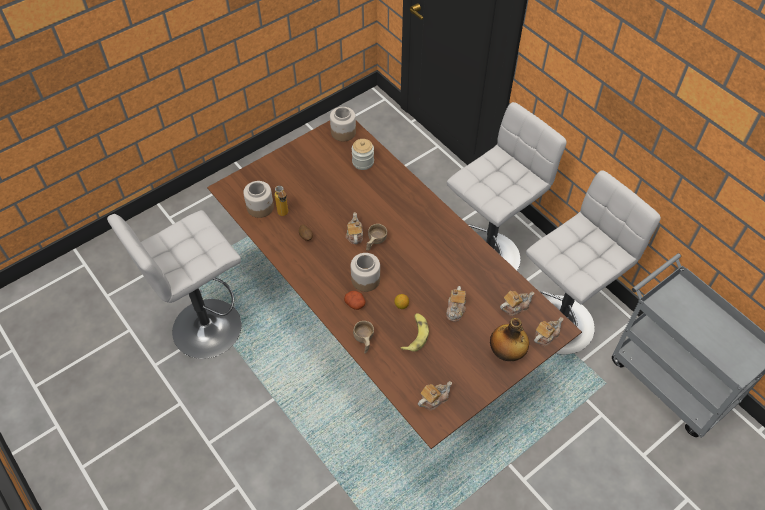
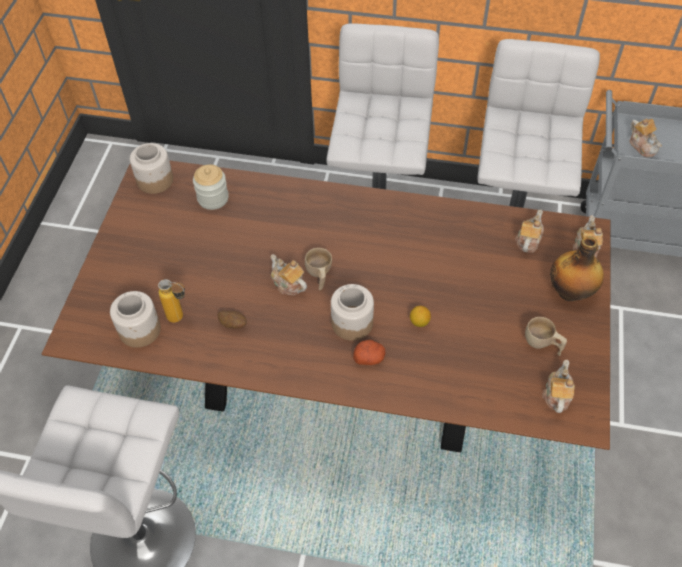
camera: 40 degrees left, 0 degrees up
beige cup [353,321,374,354] -> beige cup moved to [525,317,567,356]
banana [400,313,429,352] -> none
teapot [446,286,466,321] -> teapot moved to [630,118,662,158]

